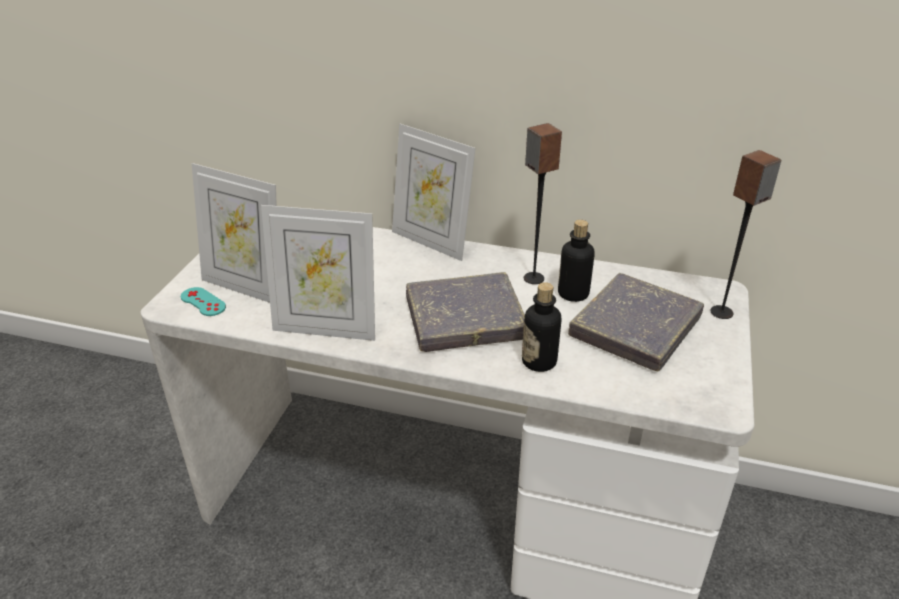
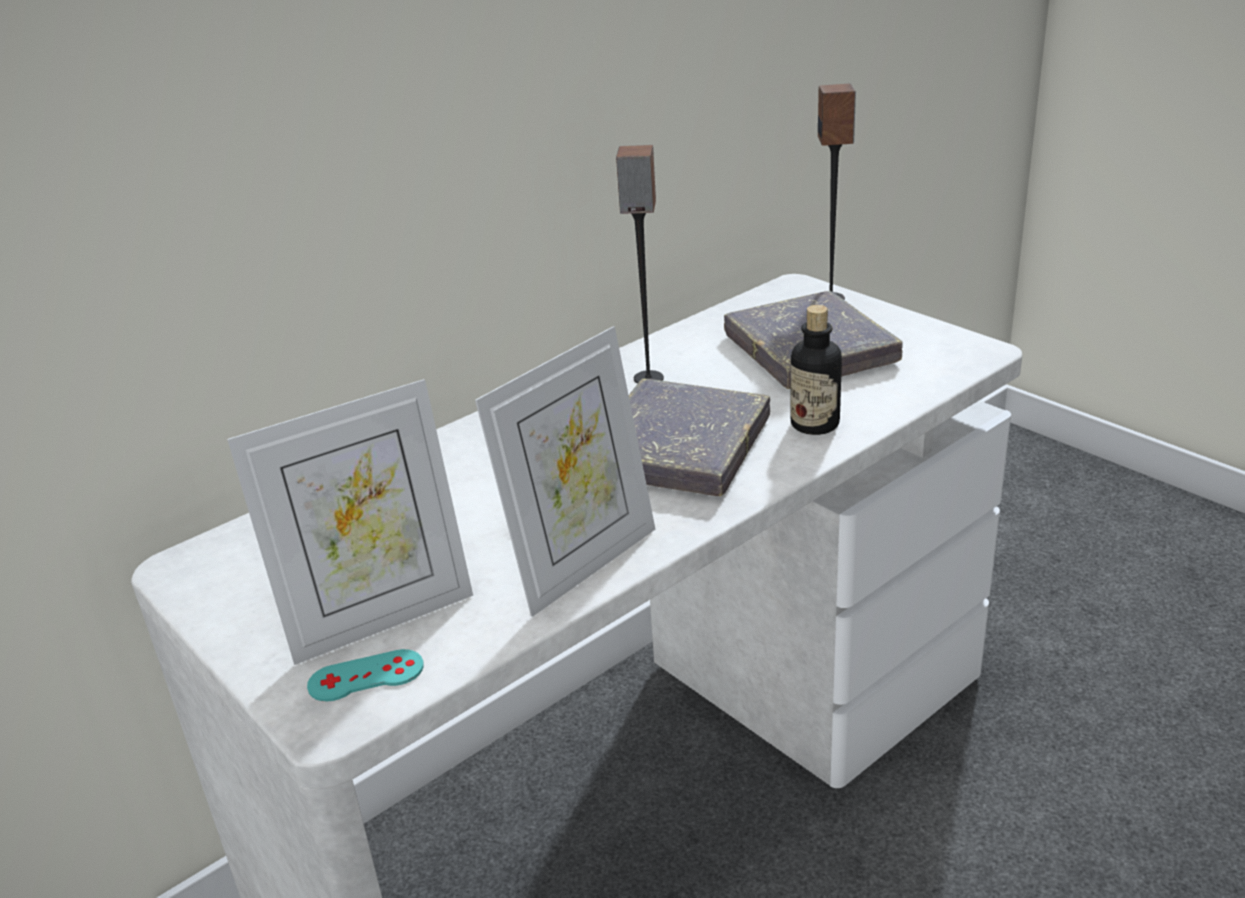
camera: 55 degrees left, 5 degrees down
picture frame [392,124,475,261] -> none
bottle [558,220,594,302] -> none

